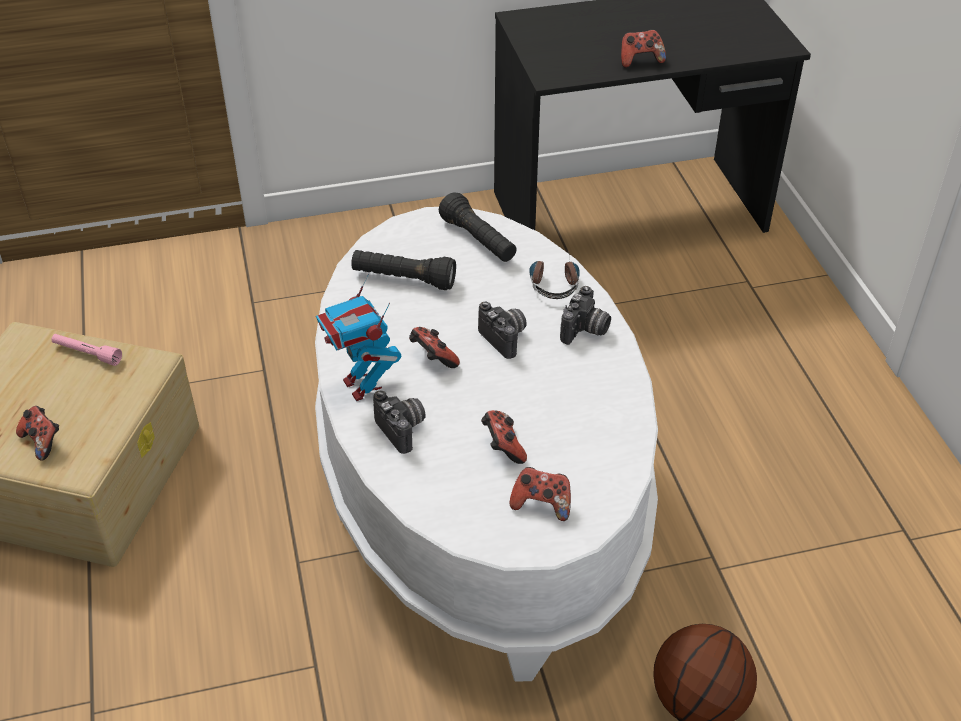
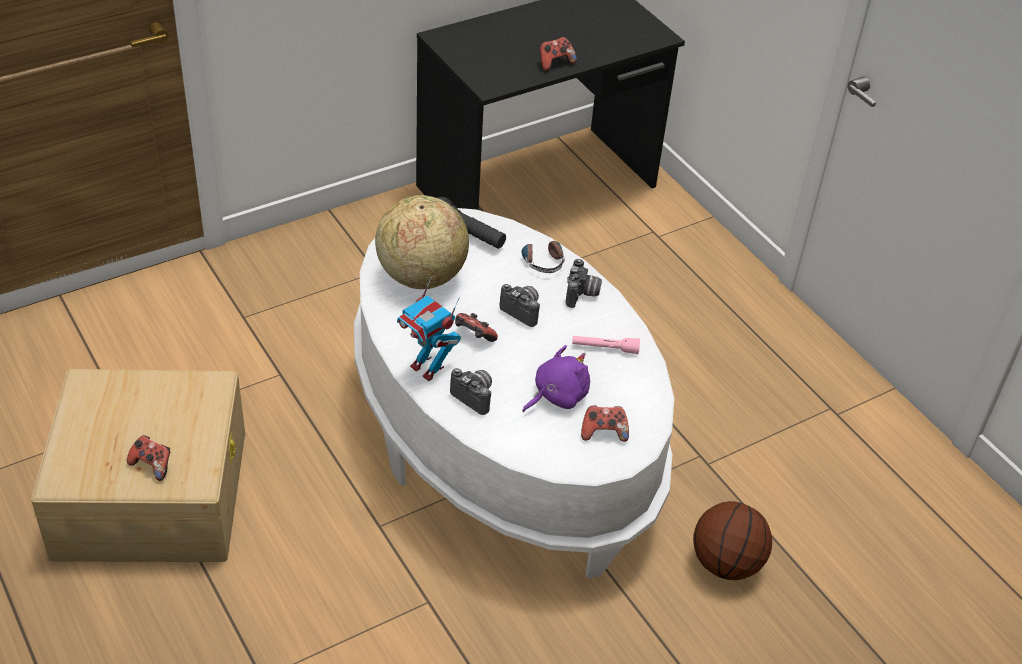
camera: 20 degrees left, 0 degrees up
pink flashlight [52,334,122,366] -> pink flashlight moved to [572,336,640,354]
black flashlight [351,250,456,290] -> globe [375,195,469,289]
game controller [481,410,527,464] -> purple plush toy [522,345,590,412]

